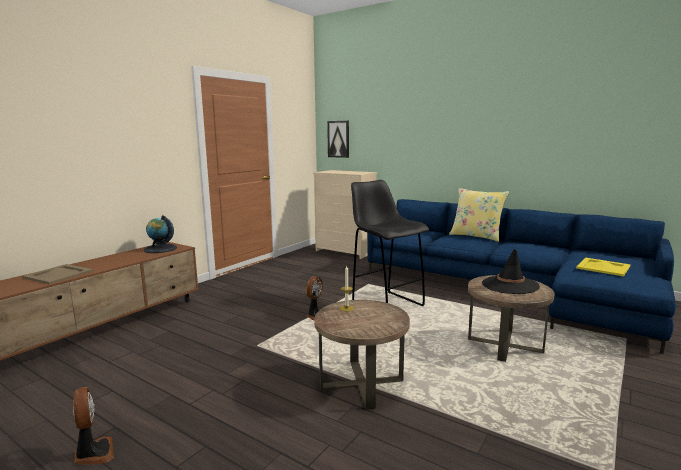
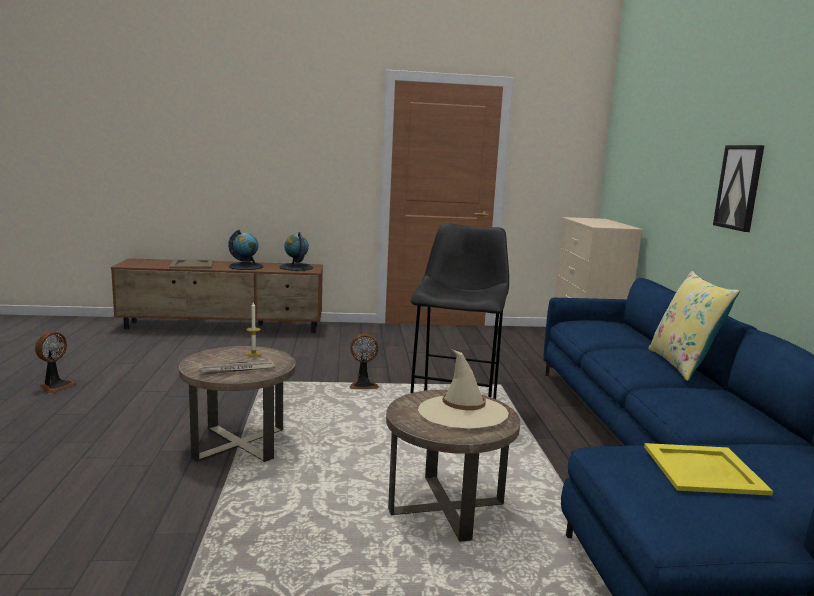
camera: 50 degrees right, 0 degrees up
picture [327,121,349,158] -> picture moved to [713,145,765,232]
black hat [482,249,540,294] -> beige hat [418,350,509,429]
none -> newspaper [199,359,275,375]
none -> globe [228,230,263,270]

